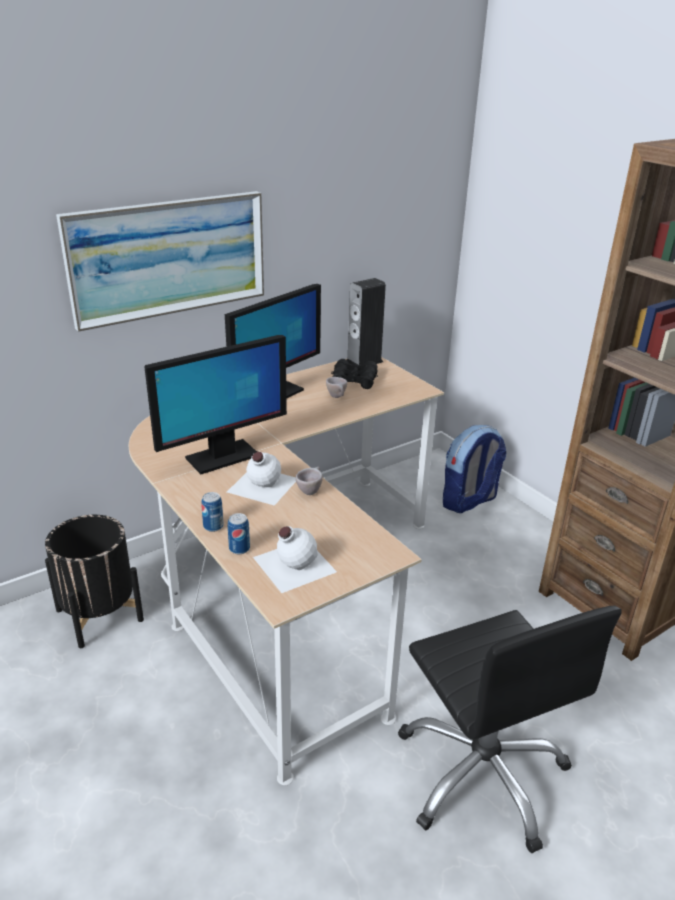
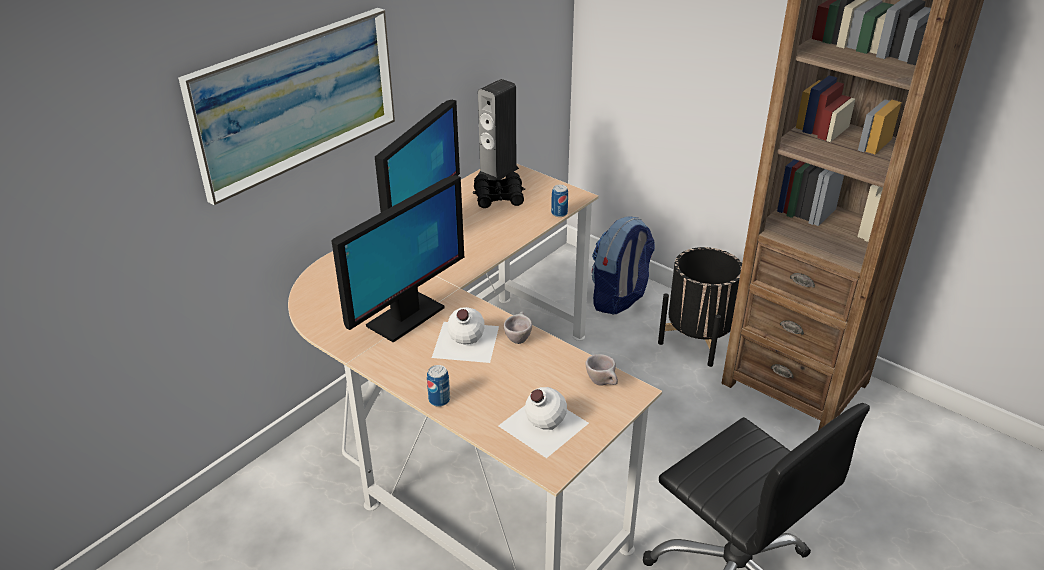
camera: 15 degrees left, 5 degrees up
black planter [45,515,144,648] -> black planter moved to [658,247,742,367]
can [228,513,250,554] -> can moved to [551,185,568,217]
beige cup [326,377,347,398] -> beige cup moved to [586,354,618,386]

